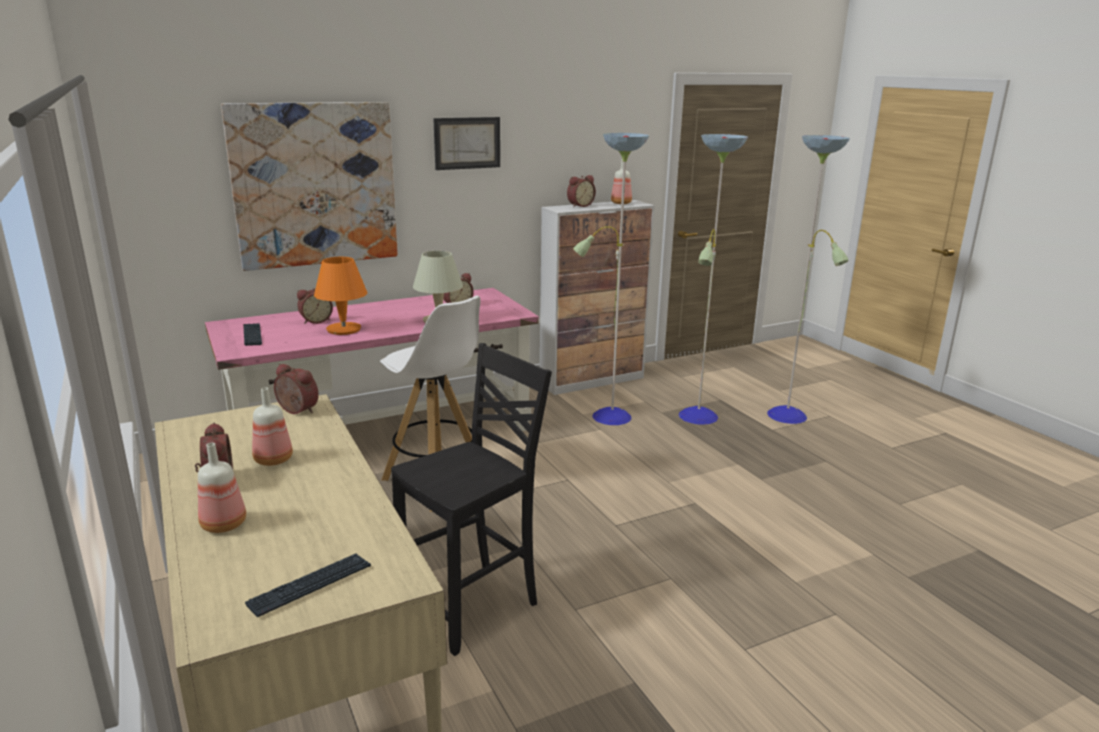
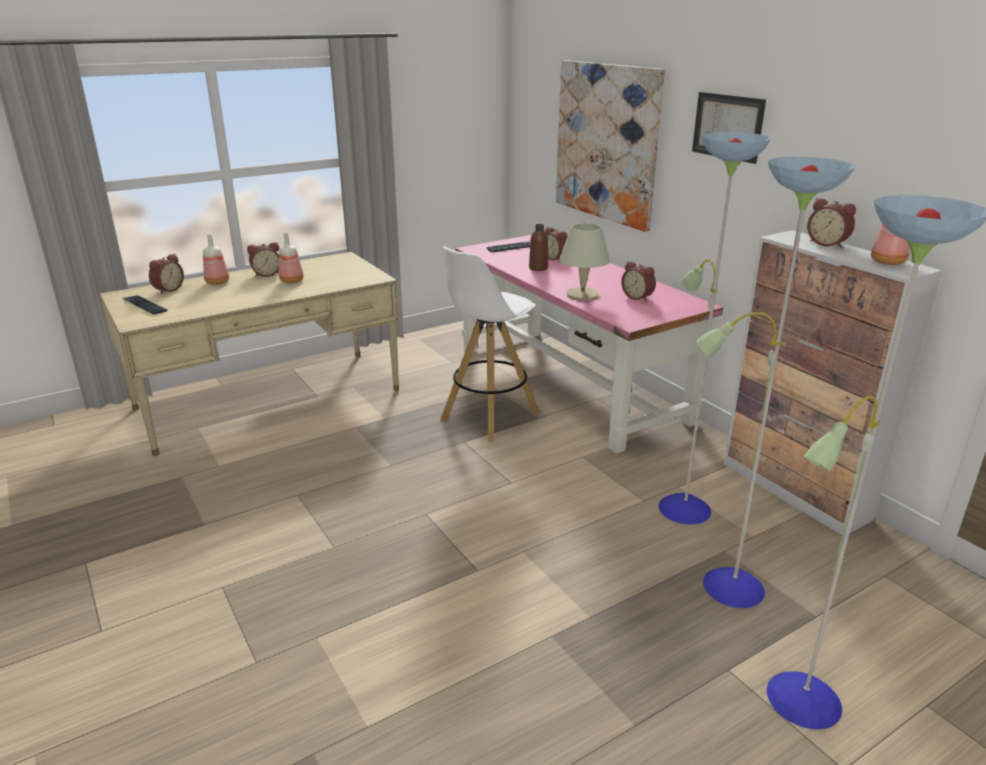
camera: 85 degrees right, 5 degrees up
alarm clock [274,364,319,414] -> alarm clock moved to [149,254,184,294]
orange table lamp [314,257,368,335] -> brown bottle [529,224,548,271]
black chair [391,343,552,656] -> none

